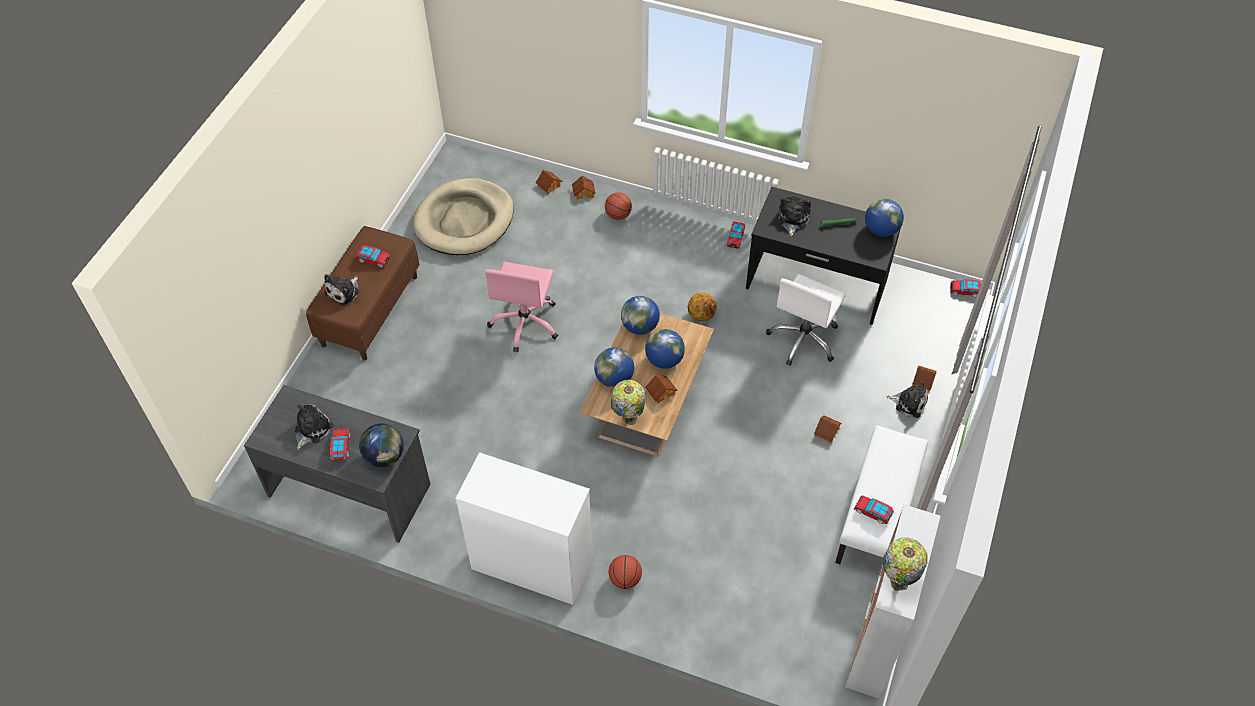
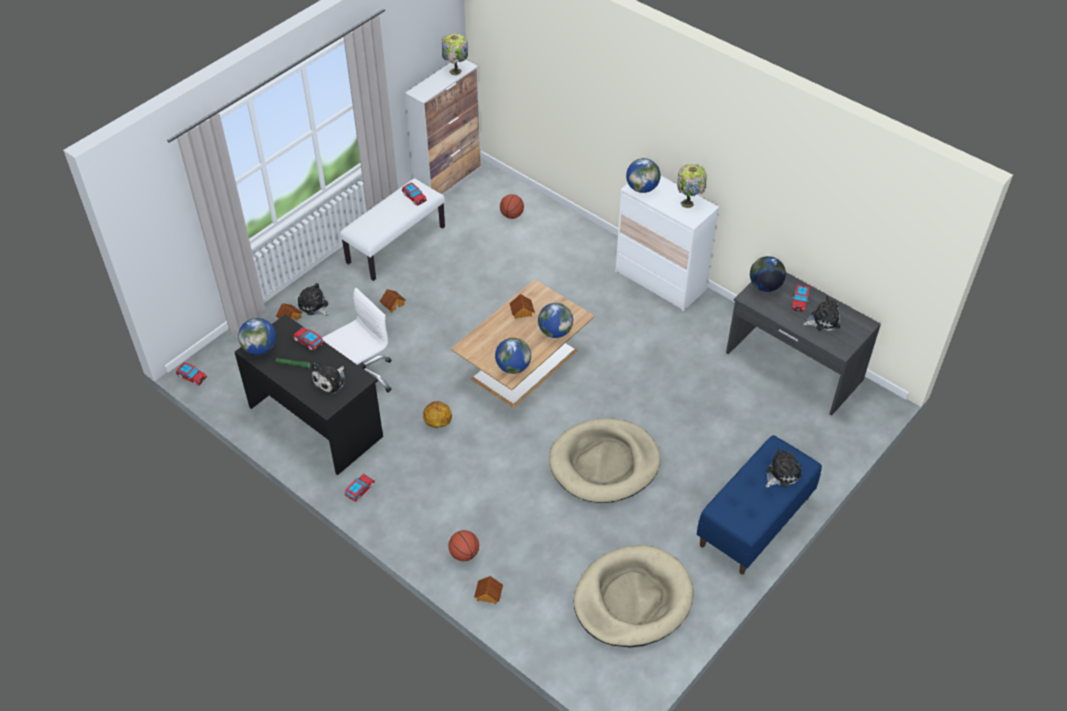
camera: 160 degrees left, 5 degrees down
plush toy [294,405,333,450] -> plush toy turned 150 degrees counterclockwise [803,296,840,331]
brown bench [306,226,420,361] -> blue bench [697,435,822,574]
toy car [356,245,390,267] -> toy car moved to [293,327,324,350]
pink office chair [485,262,558,352] -> beige dog bed [549,418,661,503]
toy house [536,170,562,194] -> none
basketball [608,555,642,589] -> basketball moved to [500,194,524,219]
table lamp [611,380,645,425] -> table lamp moved to [677,164,706,208]
globe [645,329,685,369] -> globe moved to [626,158,661,193]

